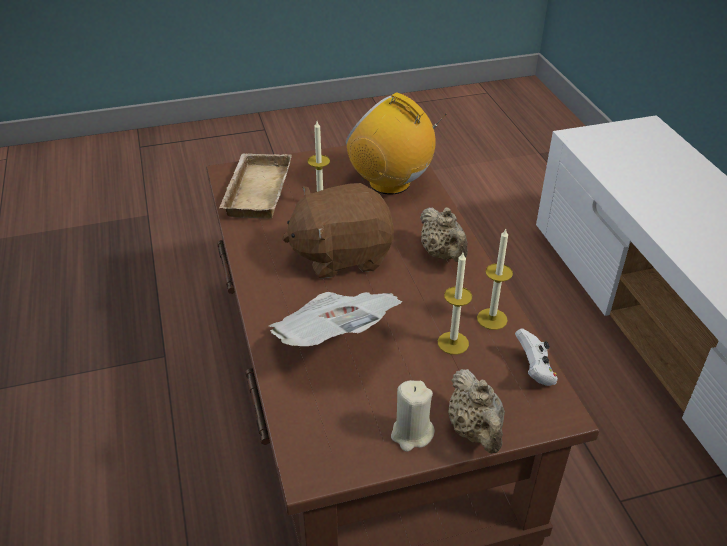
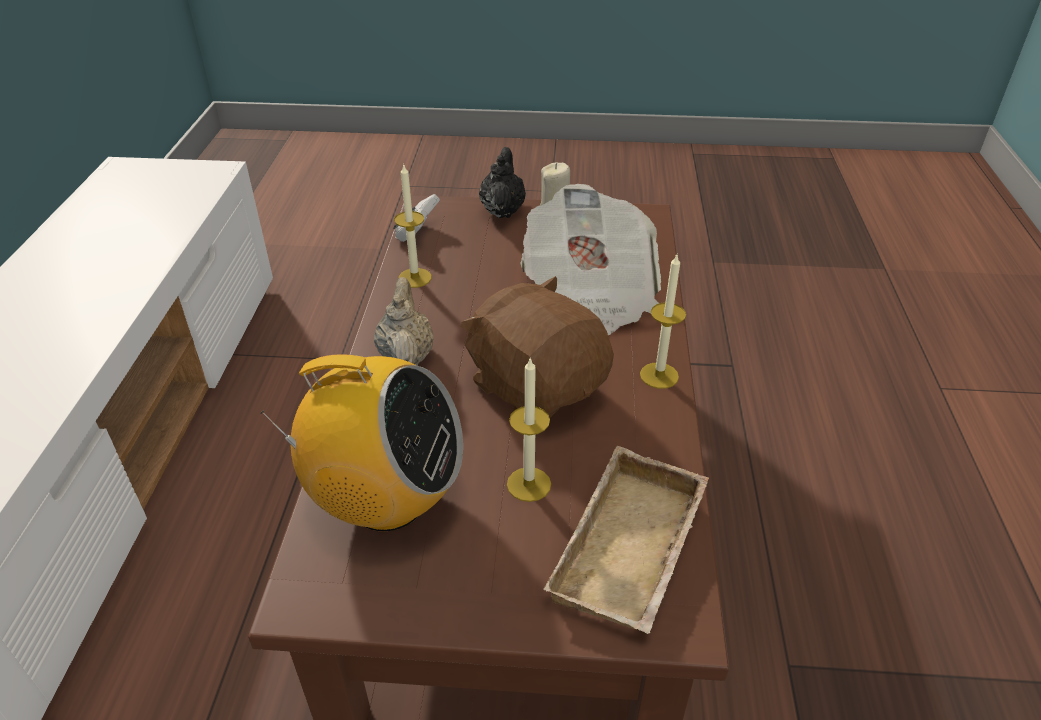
camera: 160 degrees left, 0 degrees up
brown plush toy [282,183,394,279] -> brown plush toy turned 135 degrees counterclockwise [460,276,614,418]
radio [346,92,447,195] -> radio turned 45 degrees counterclockwise [260,354,463,531]
candle [438,252,472,355] -> candle moved to [640,255,686,389]
beige teapot [448,369,505,454] -> black teapot [479,147,526,218]

